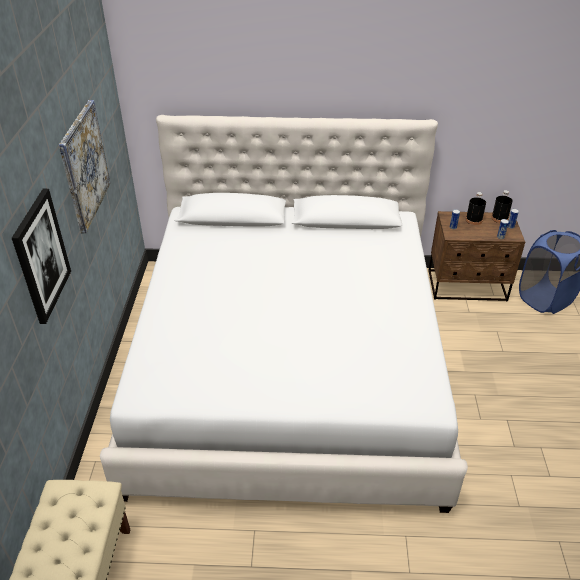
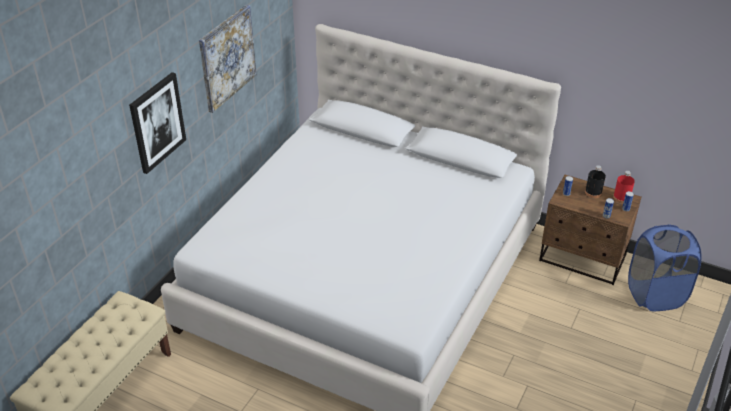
camera: 25 degrees right, 0 degrees up
black bottle [491,190,513,223] -> red bottle [613,171,635,204]

